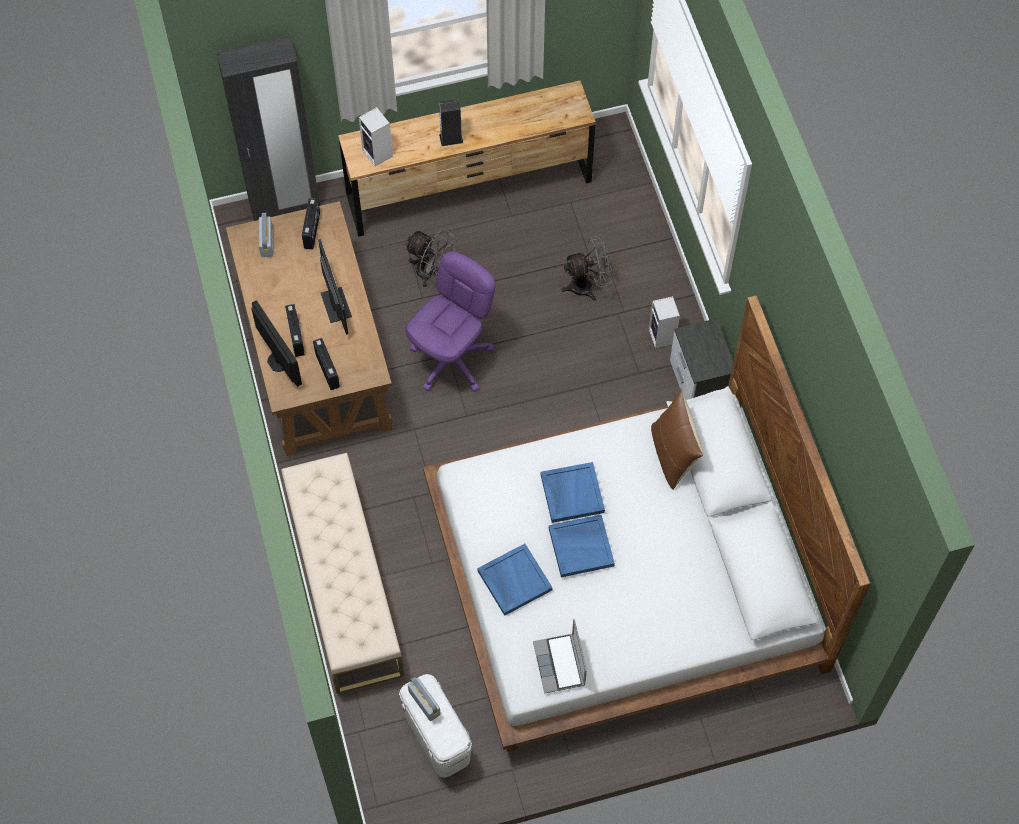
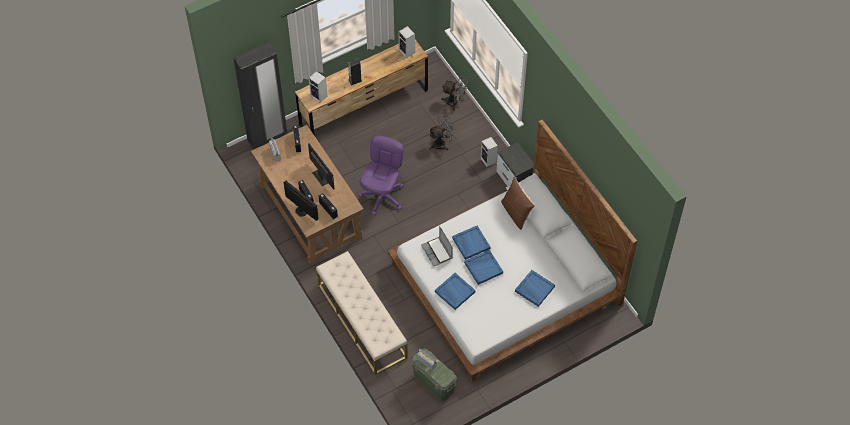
camera: 15 degrees left, 5 degrees down
white storage box [399,674,472,778] -> green storage box [412,349,457,402]
grey fan [404,229,458,287] -> grey fan moved to [441,76,468,110]
laptop [533,619,587,694] -> laptop moved to [421,226,453,267]
none -> speaker [398,26,415,58]
none -> blue tray [515,270,555,307]

